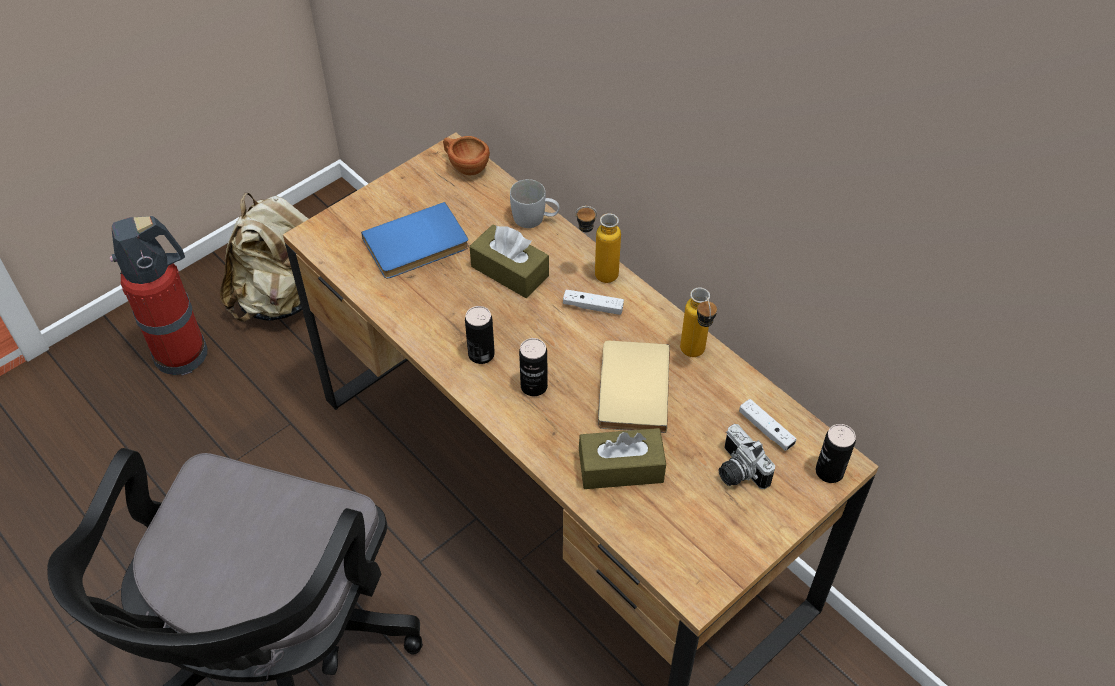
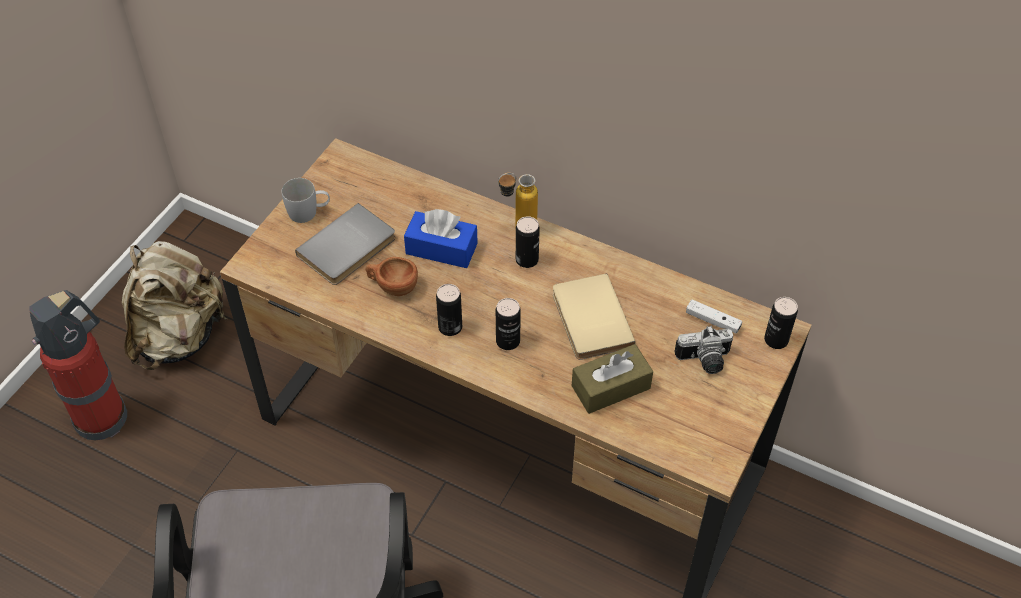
camera: 20 degrees left, 0 degrees up
blue book [361,202,469,278] -> grey book [295,203,396,285]
brown cup [443,136,490,175] -> brown cup moved to [366,257,418,296]
brown tissue box [470,224,549,298] -> blue tissue box [404,209,478,268]
white mug [510,179,560,228] -> white mug moved to [282,178,330,223]
white game controller [563,289,624,315] -> can [516,216,540,268]
bottle [680,287,717,357] -> none
camera [718,424,775,489] -> camera turned 45 degrees counterclockwise [675,326,733,374]

